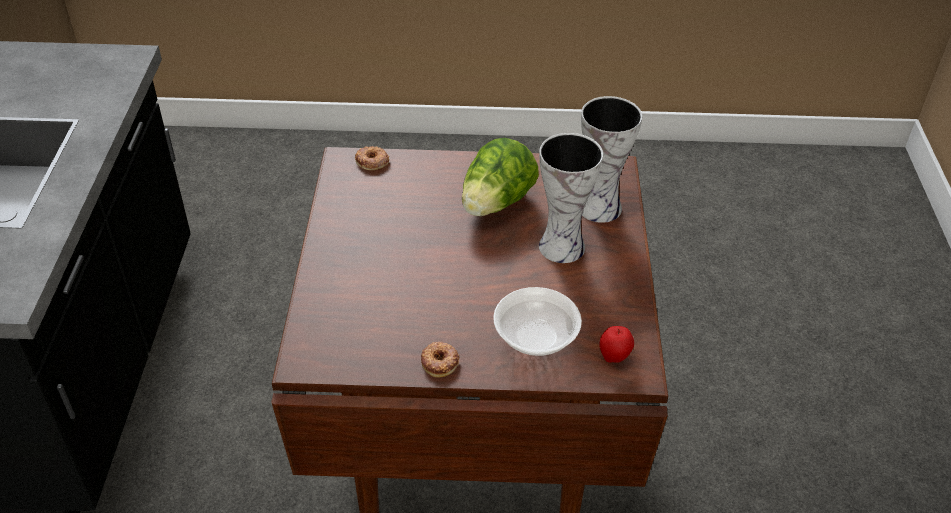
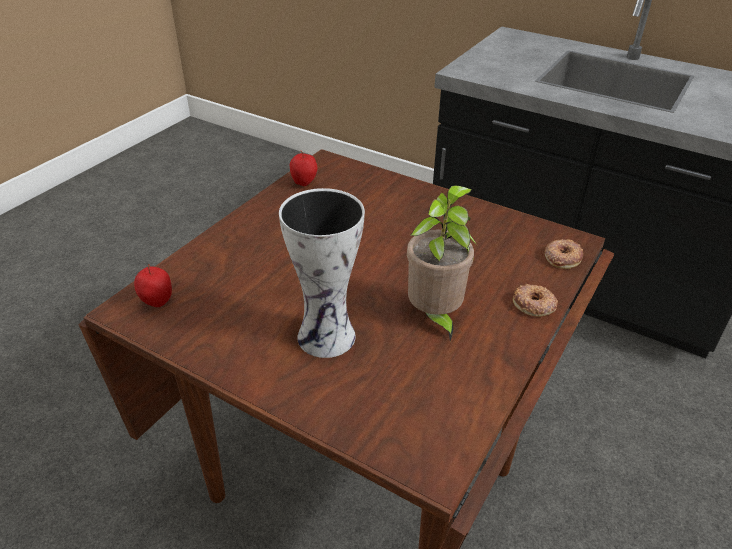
camera: 120 degrees right, 5 degrees down
donut [421,342,459,377] -> donut moved to [513,283,558,317]
lettuce [462,138,539,216] -> potted plant [407,185,477,341]
bowl [493,287,582,356] -> none
vase [581,96,642,223] -> none
none -> apple [290,150,317,186]

